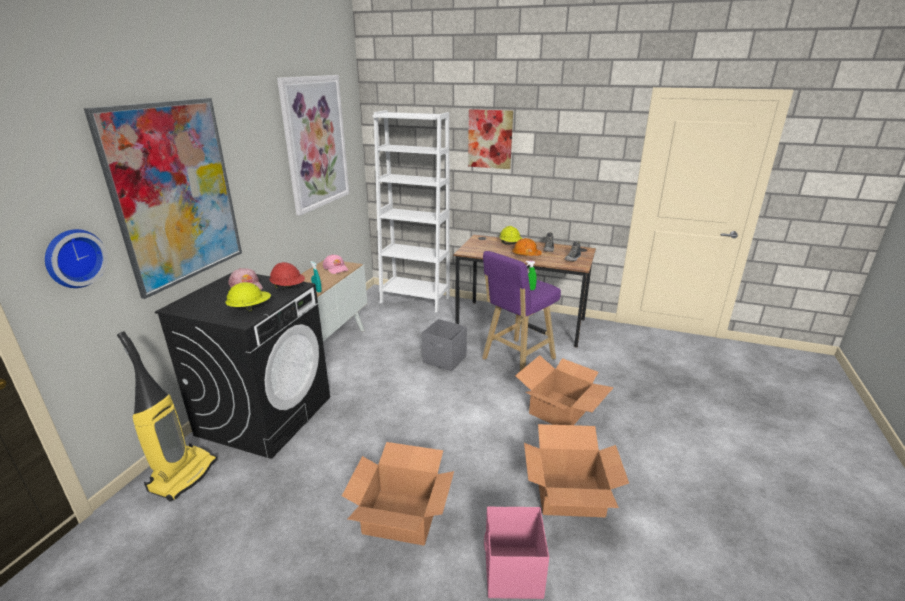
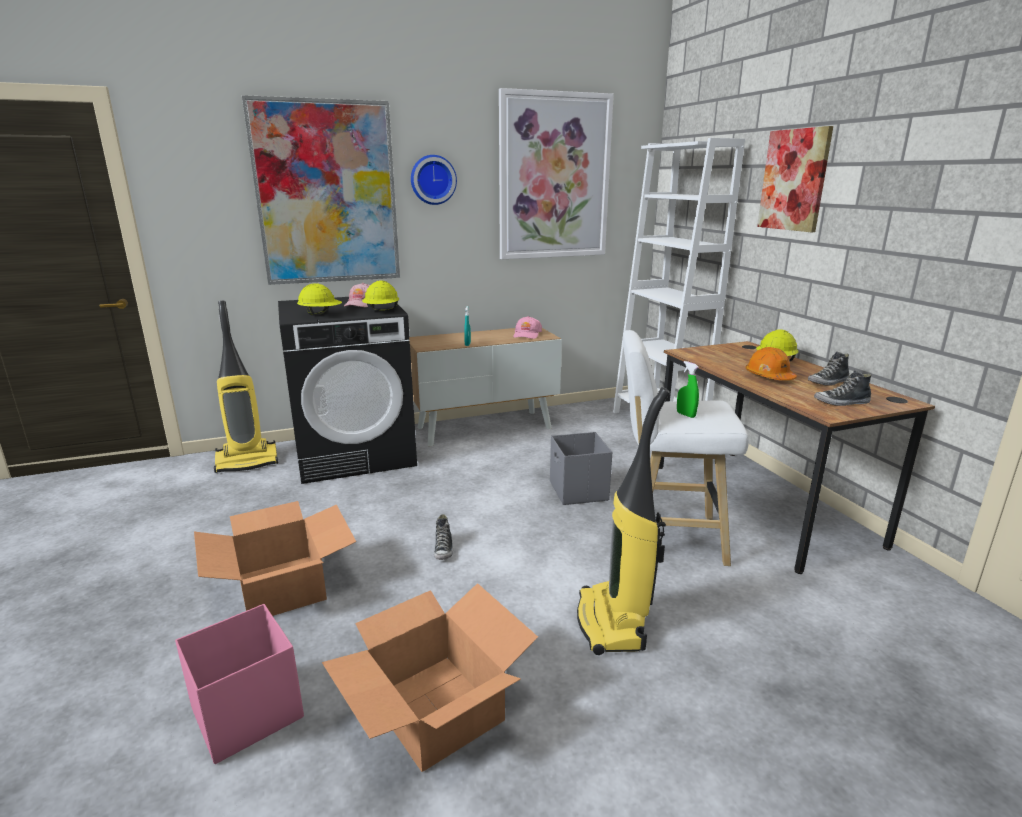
camera: 50 degrees right, 5 degrees down
wall clock [45,229,108,288] -> wall clock moved to [411,155,457,205]
red hard hat [270,262,305,290] -> yellow hard hat [362,280,399,312]
purple stool [482,251,561,371] -> white stool [623,330,749,566]
cardboard box [515,355,614,425] -> vacuum cleaner [577,387,670,655]
none -> shoe [434,514,453,560]

